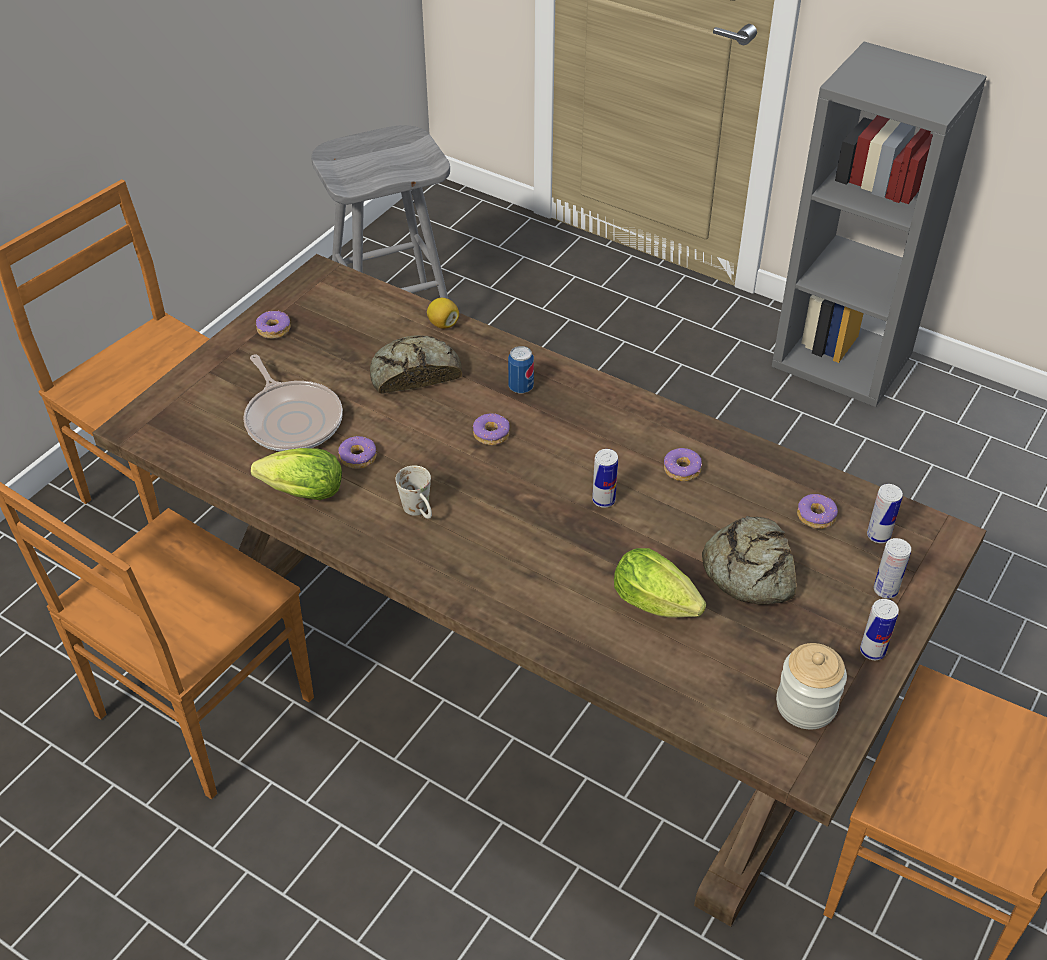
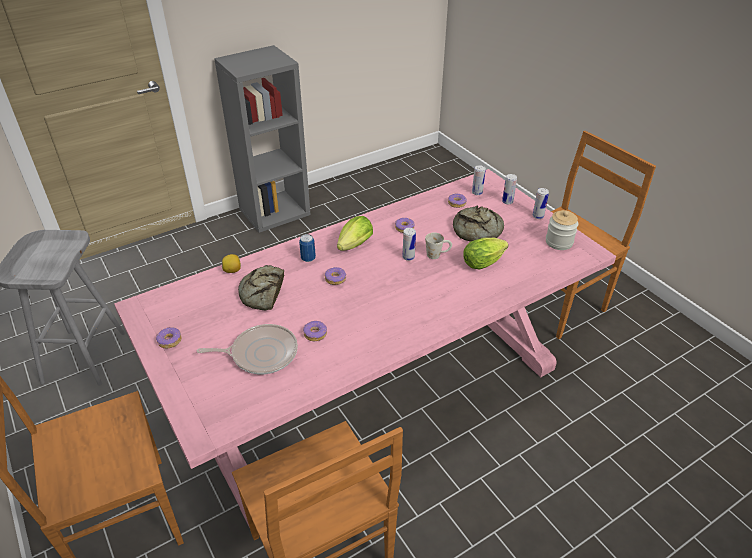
camera: 65 degrees left, 5 degrees down
brown dining table [92,254,986,927] -> pink dining table [114,169,616,528]
lettuce [251,448,342,500] -> lettuce moved to [337,216,373,251]
white mug [396,465,432,519] -> white mug moved to [425,232,452,259]

